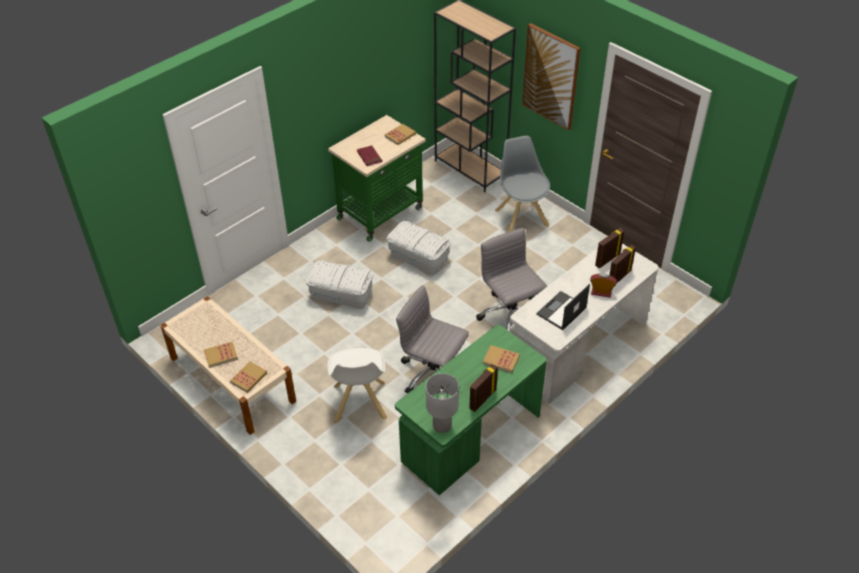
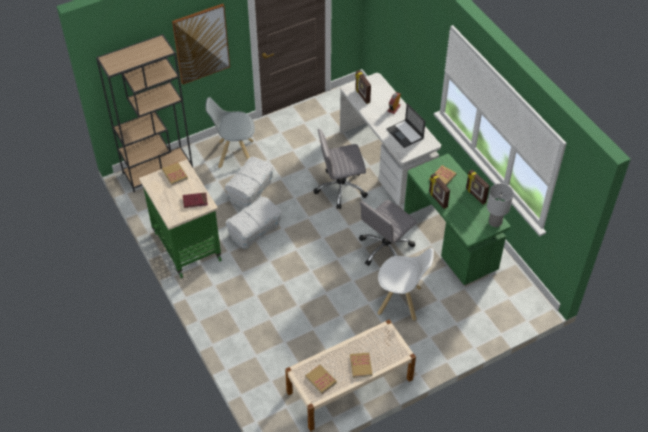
camera: 75 degrees left, 5 degrees up
book [230,361,267,393] -> book moved to [305,365,337,394]
white storage box [306,260,373,309] -> white storage box moved to [225,157,274,208]
picture frame [609,245,636,284] -> picture frame moved to [429,173,450,209]

